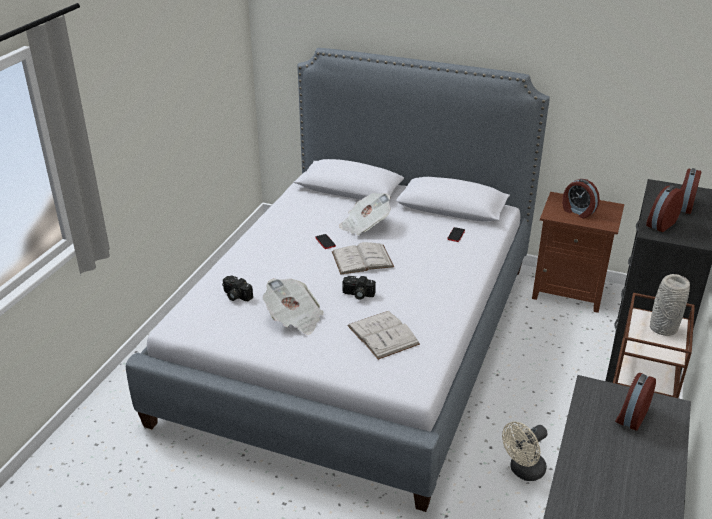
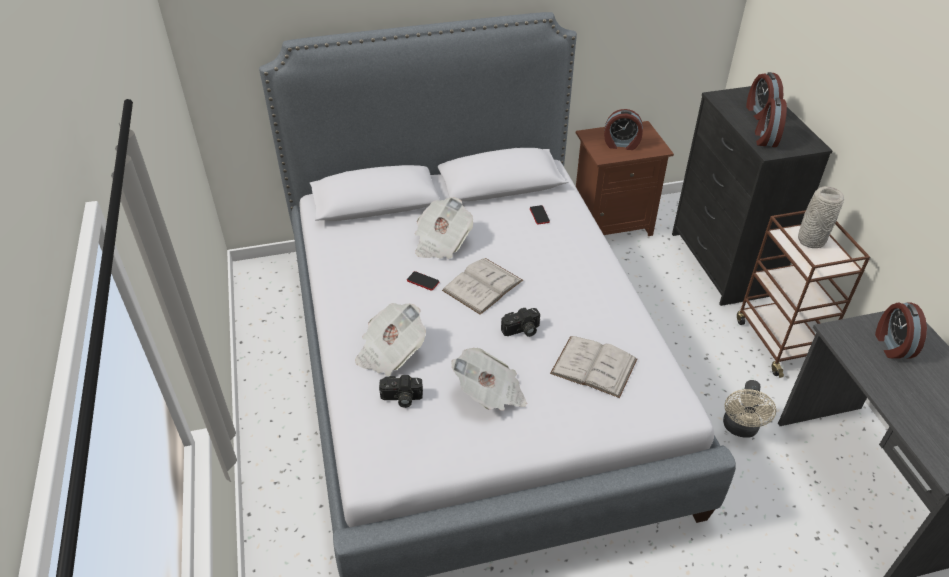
camera: 35 degrees left, 10 degrees up
none -> newspaper [355,303,426,376]

